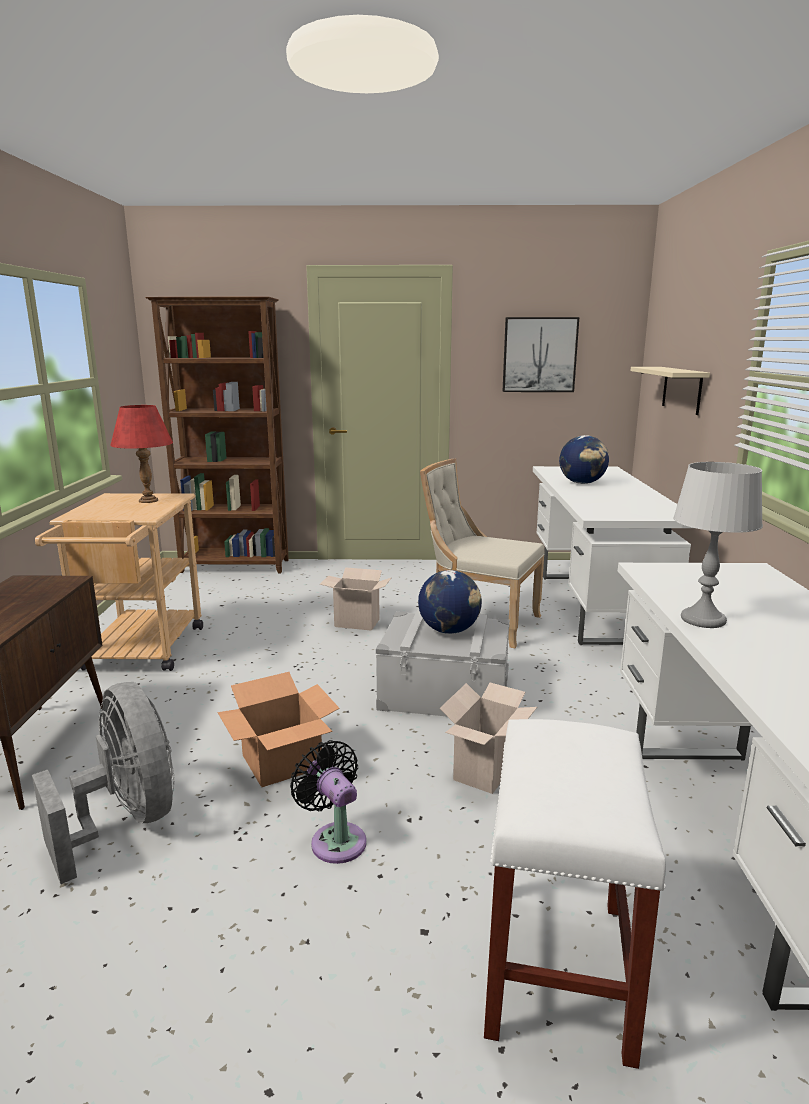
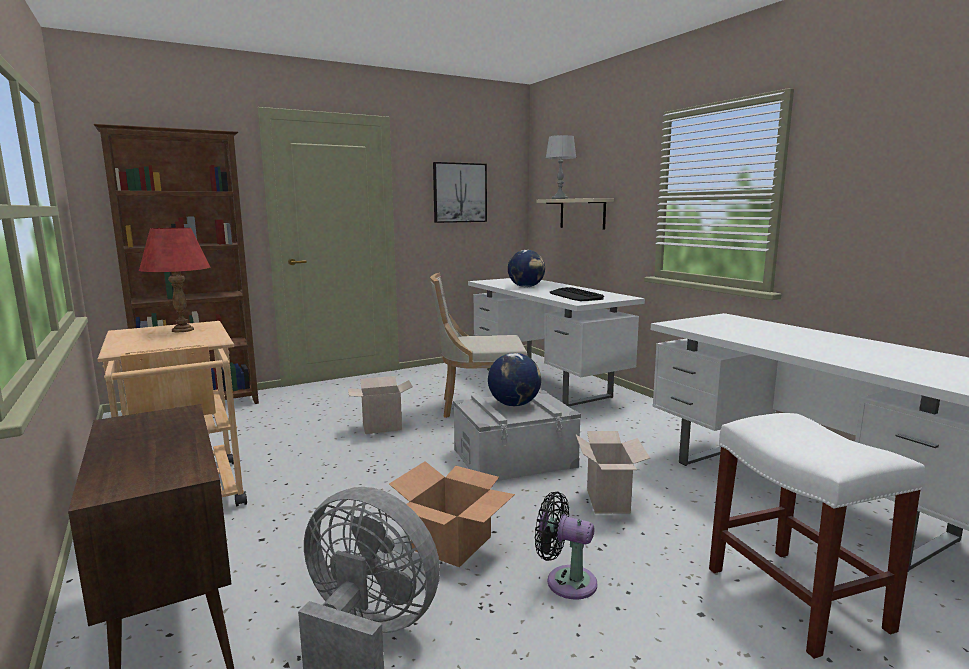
camera: 30 degrees left, 5 degrees down
grey table lamp [673,462,763,628] -> grey table lamp moved to [546,135,576,199]
none -> keyboard [549,287,604,301]

